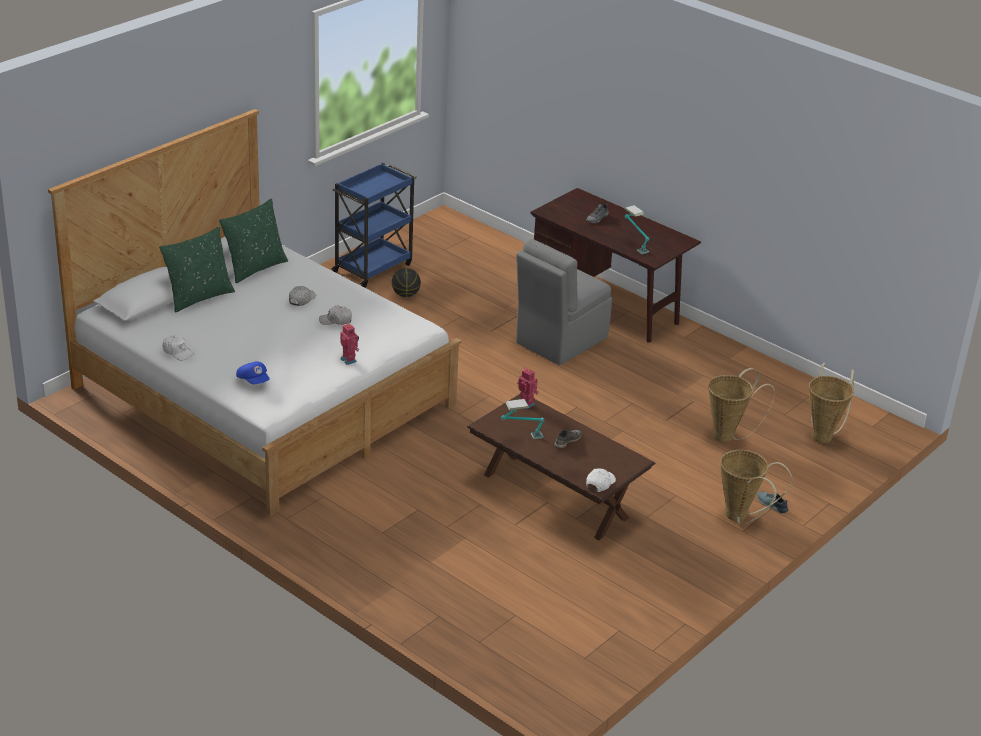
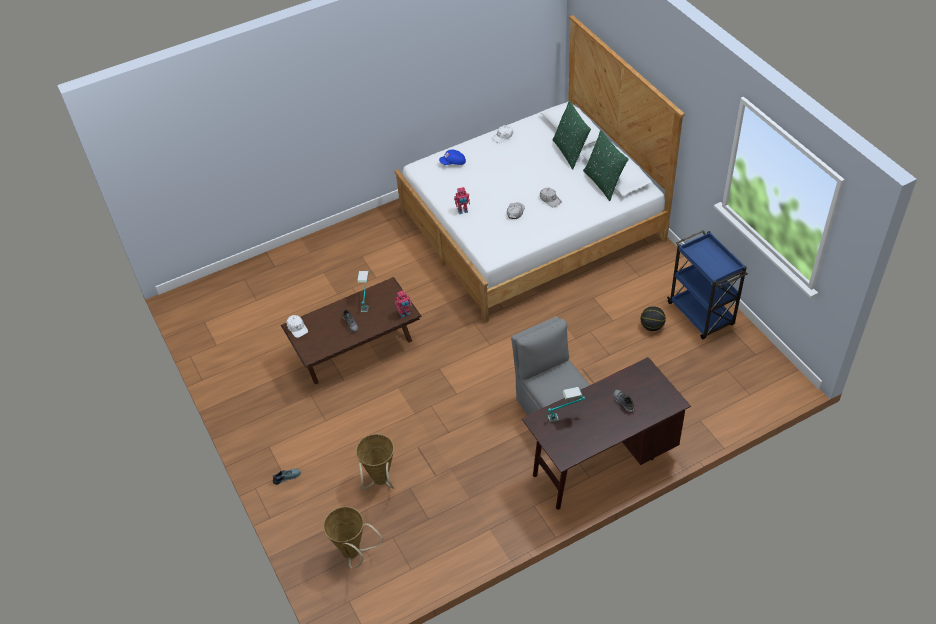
camera: 115 degrees right, 15 degrees up
basket [720,450,792,525] -> none

